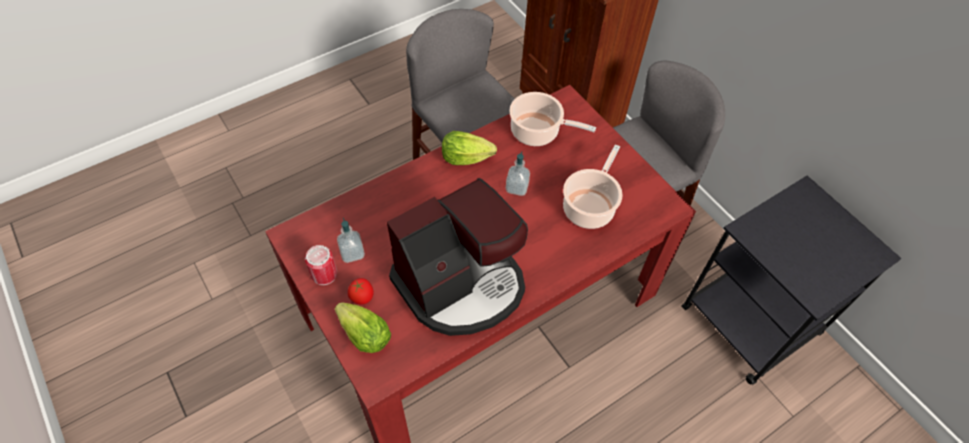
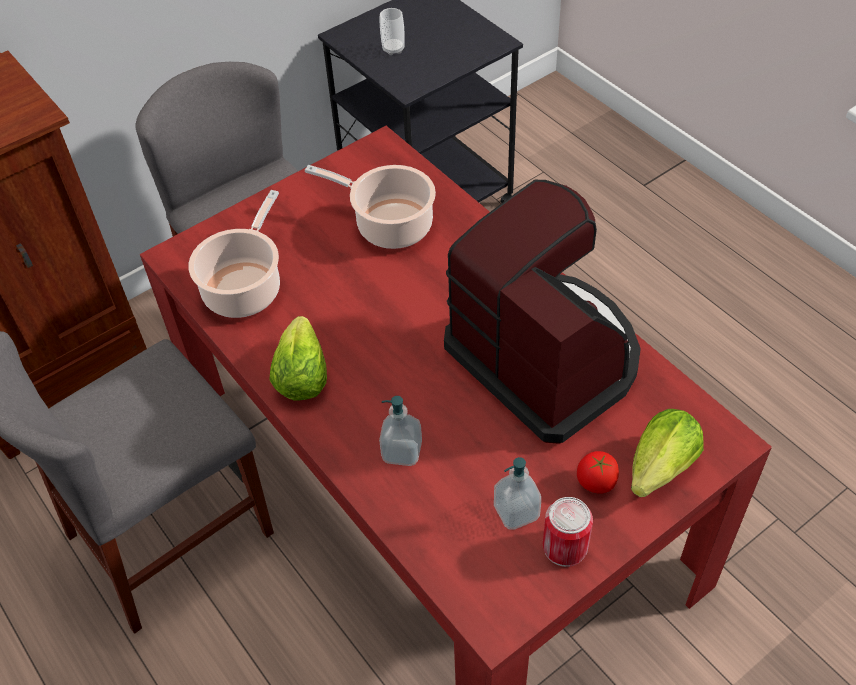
camera: 90 degrees left, 5 degrees down
soap dispenser [506,151,530,196] -> soap dispenser moved to [379,396,422,466]
none -> cup [380,8,405,55]

